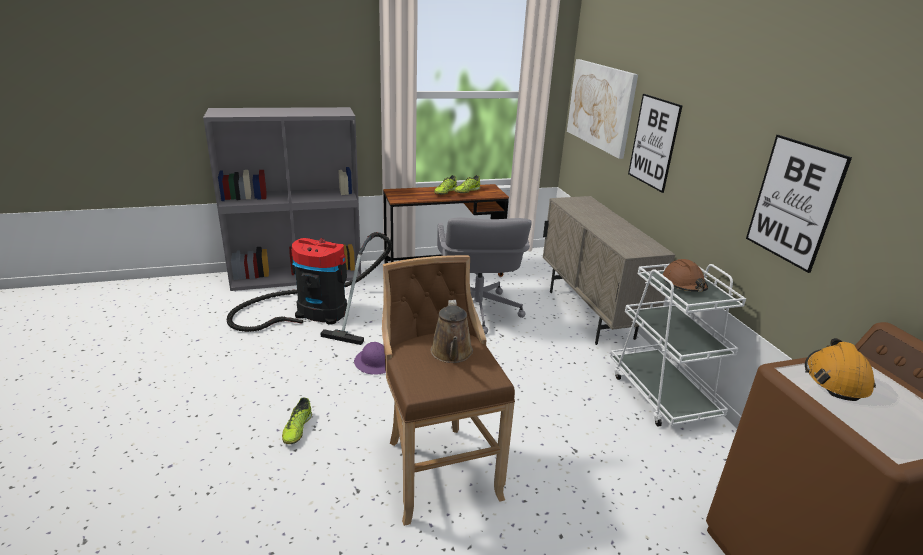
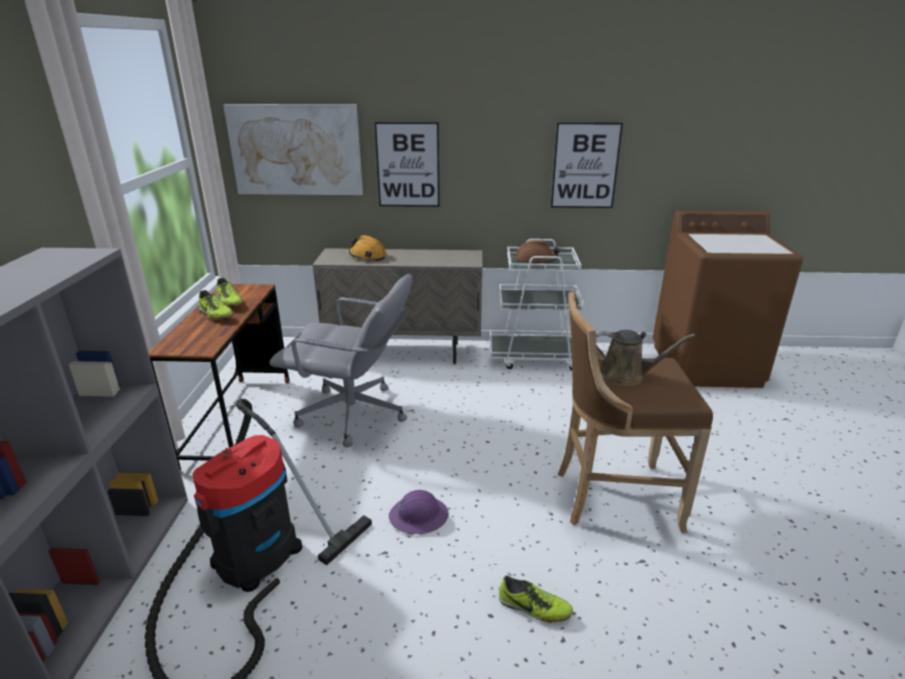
camera: 70 degrees left, 0 degrees up
orange hard hat [805,338,876,401] -> orange hard hat moved to [349,235,386,261]

